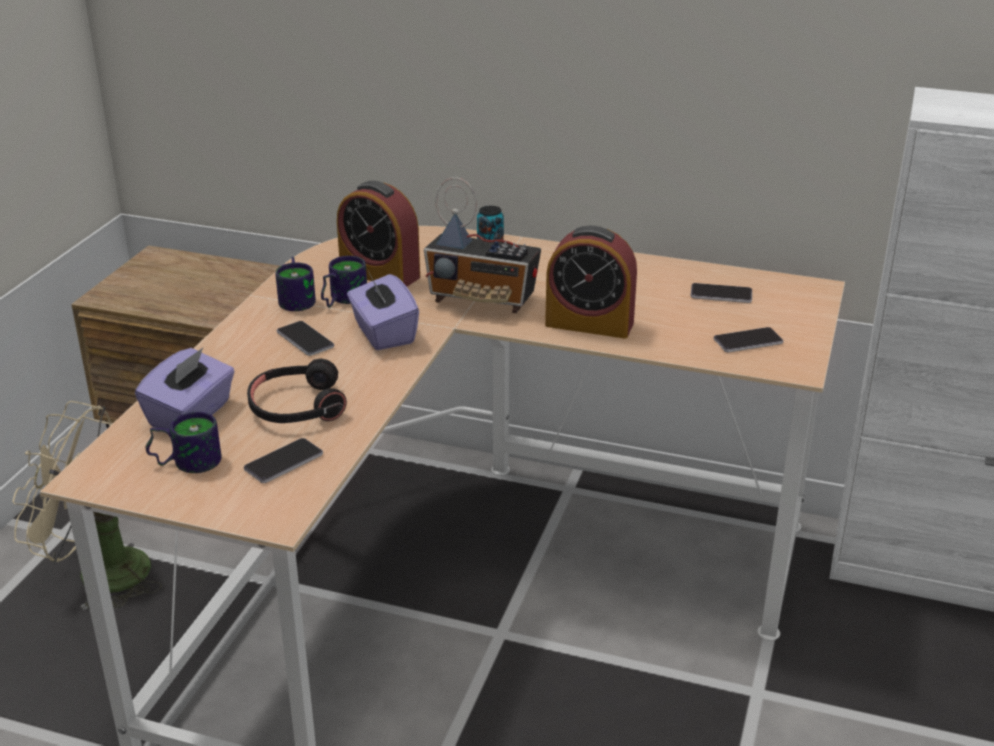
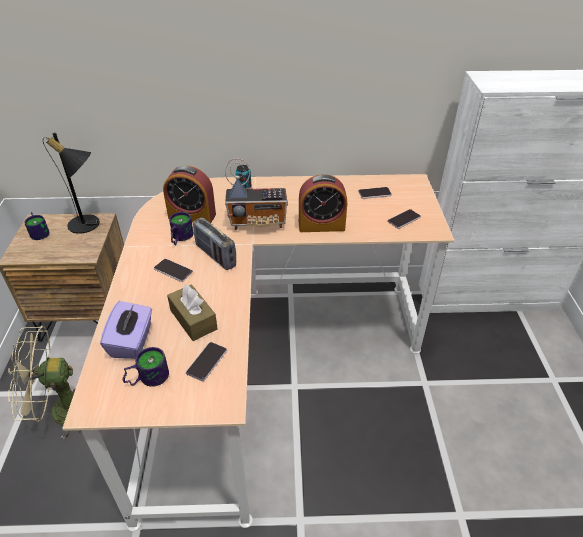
camera: 20 degrees left, 10 degrees up
black headphones [247,358,347,423] -> brown tissue box [167,284,218,341]
mug [276,257,316,311] -> mug moved to [24,212,49,240]
purple tissue box [347,271,419,350] -> radio [193,217,236,270]
none -> black table lamp [43,133,100,234]

